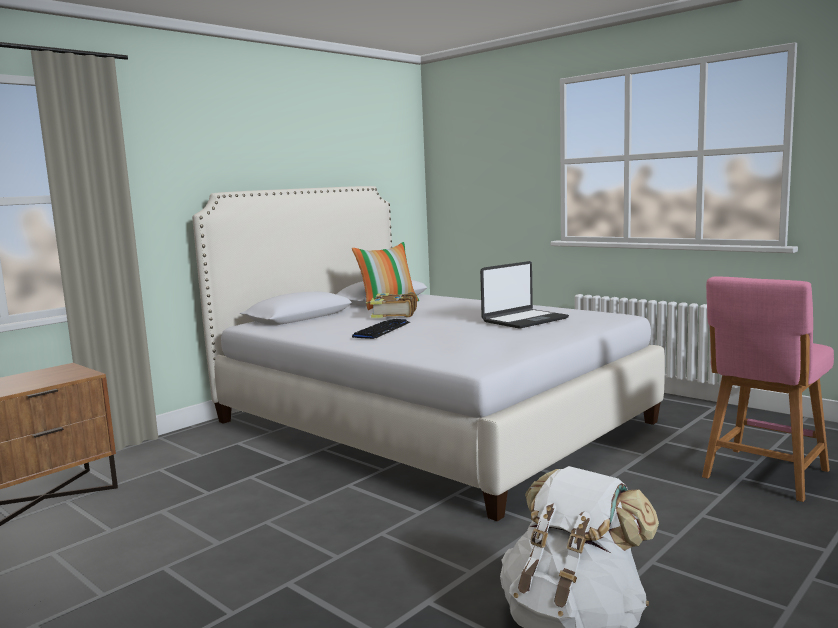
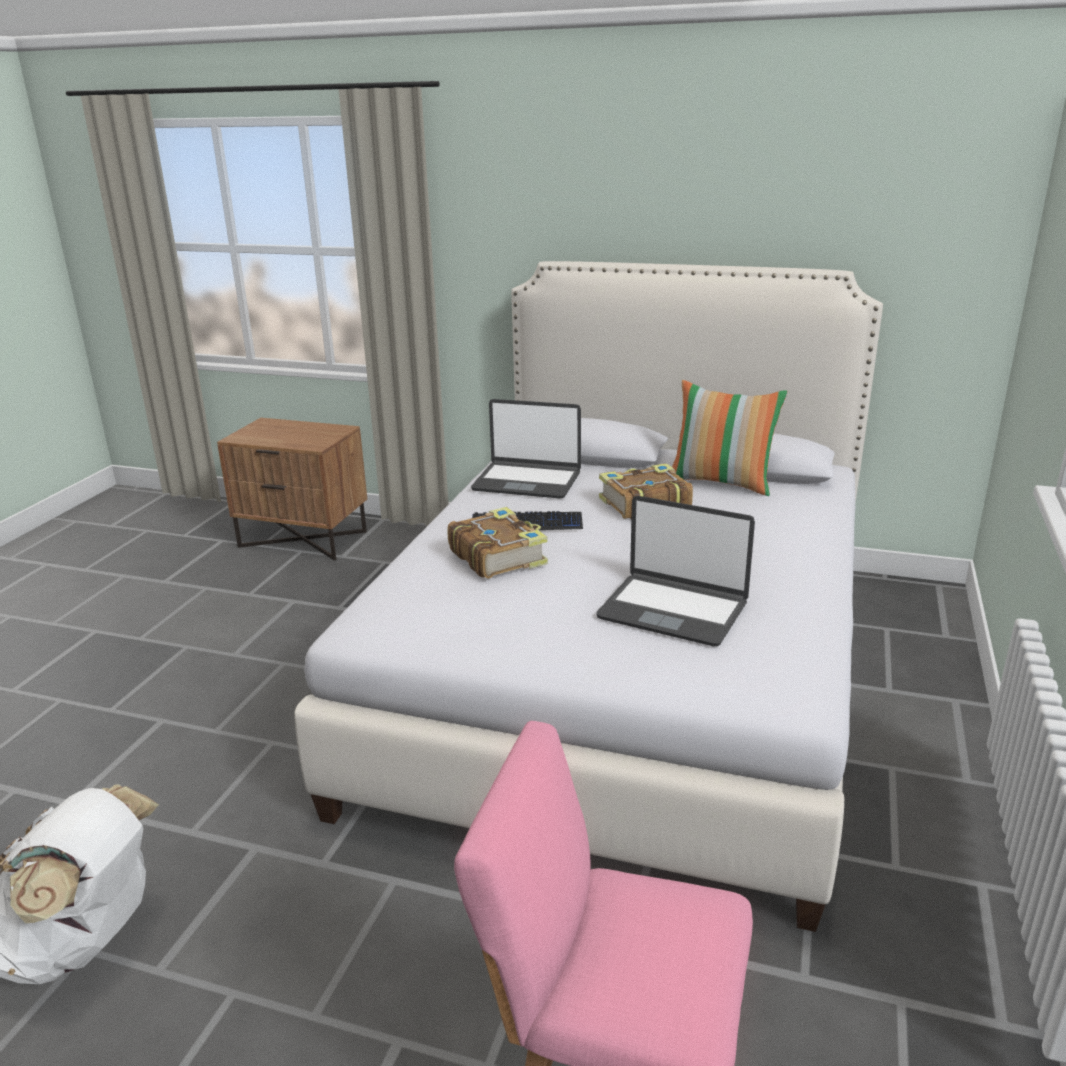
camera: 65 degrees right, 15 degrees up
none -> book [447,507,548,579]
none -> laptop [471,399,581,499]

